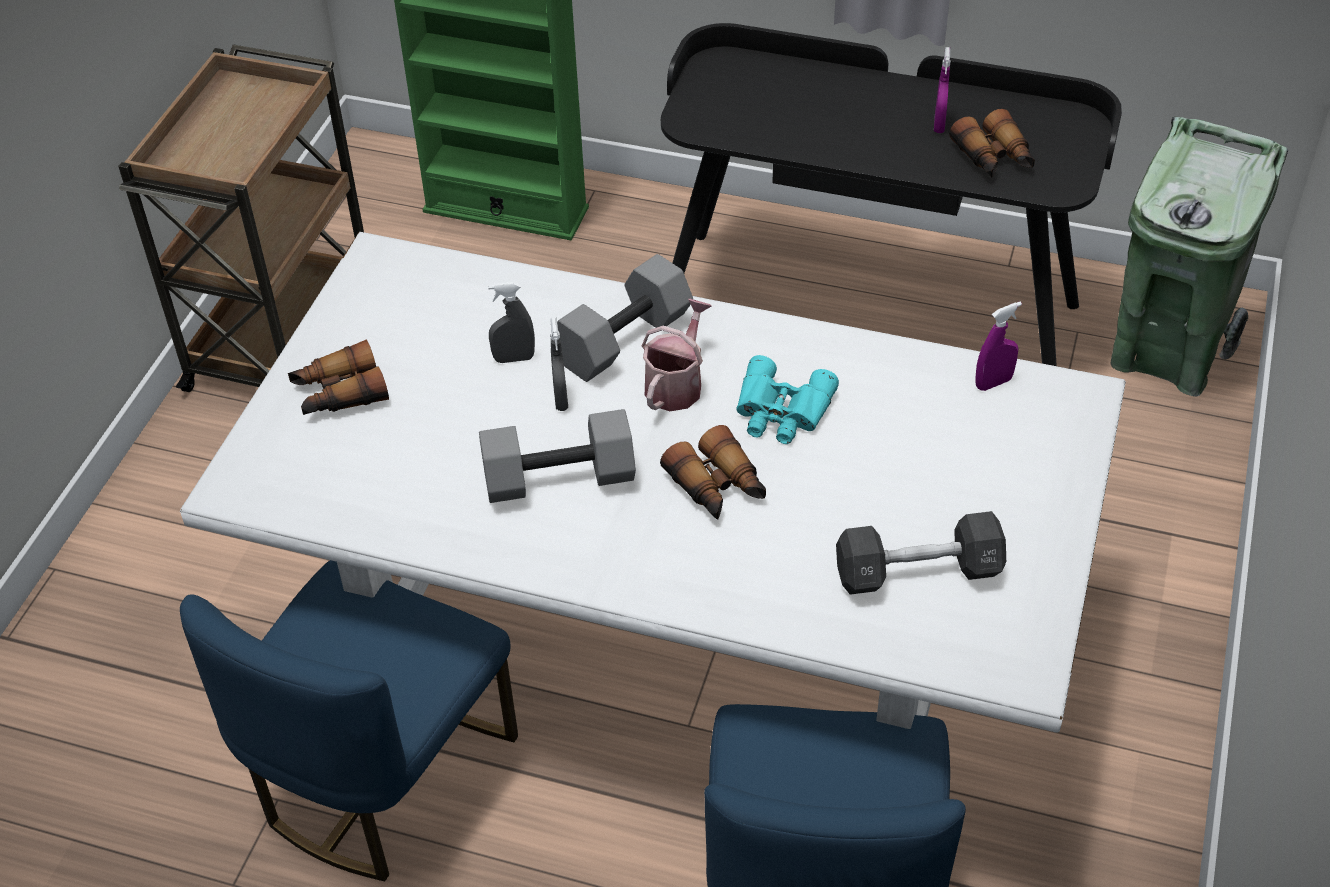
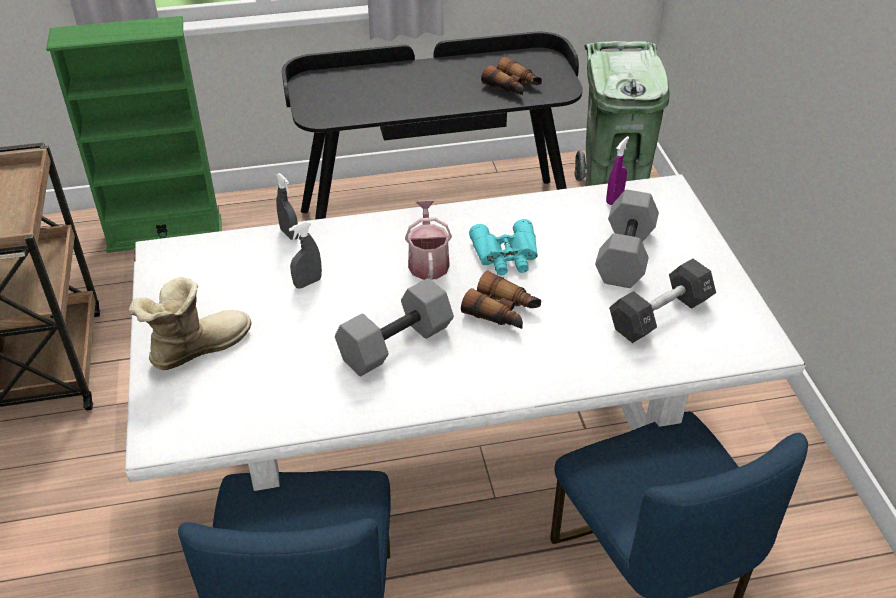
camera: 30 degrees left, 5 degrees down
binoculars [288,339,389,415] -> boot [129,277,251,370]
grey dumbbell [550,254,693,382] -> grey dumbbell moved to [595,190,659,288]
grey spray bottle [550,317,568,411] -> grey spray bottle moved to [276,173,299,240]
purple spray bottle [934,47,951,133] -> none

